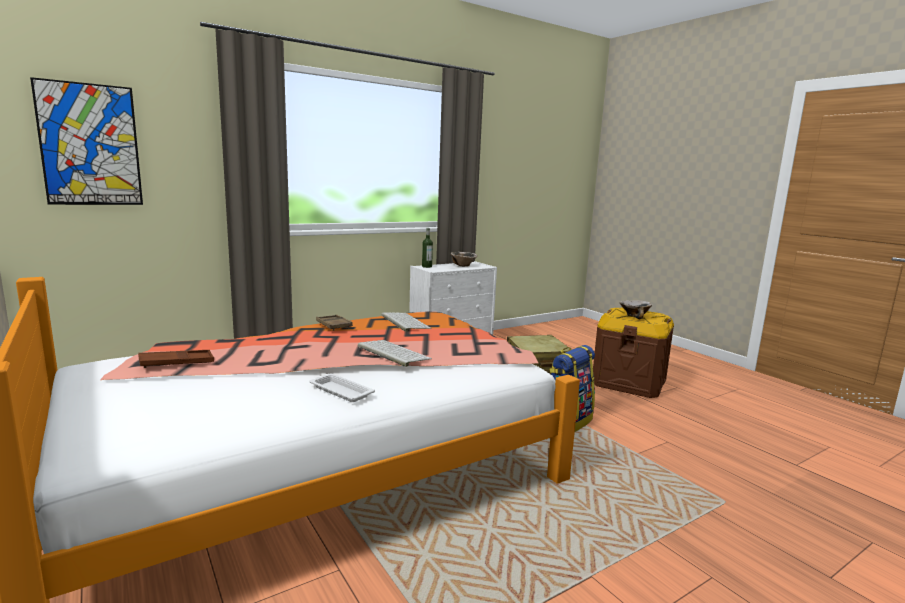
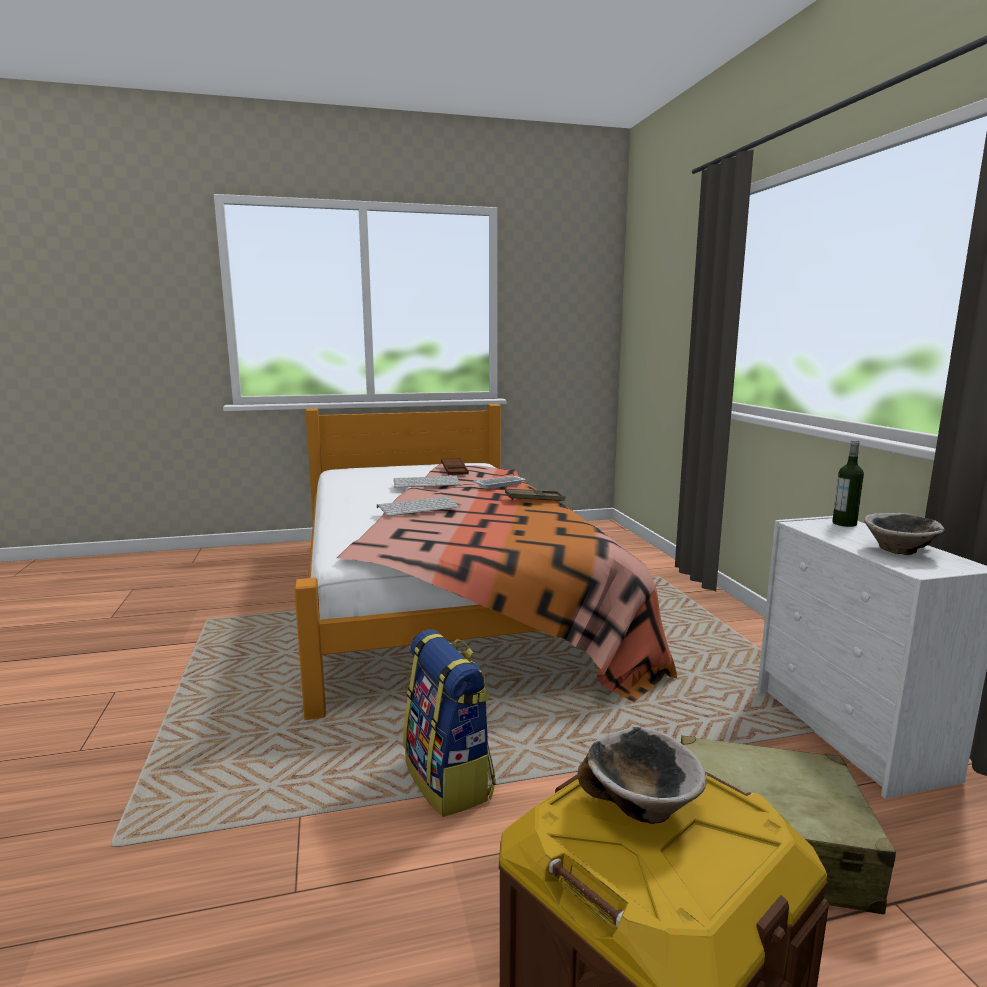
camera: 110 degrees right, 0 degrees up
picture [30,77,143,205] -> none
white tray [309,374,375,402] -> white tray moved to [473,476,526,489]
keyboard [381,312,431,332] -> keyboard moved to [394,476,460,488]

